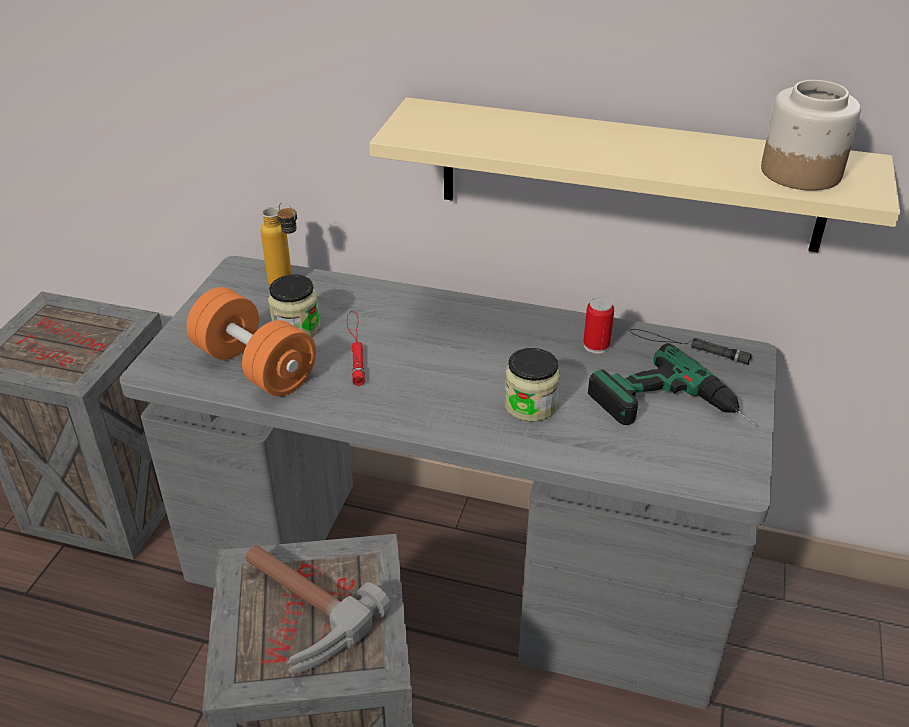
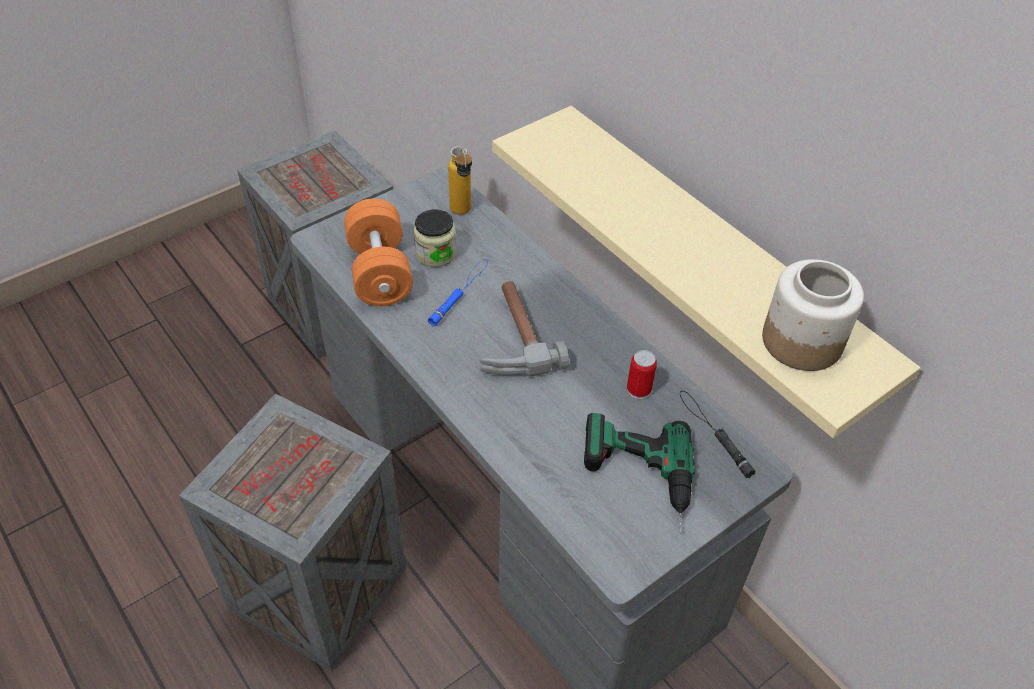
camera: 35 degrees right, 10 degrees up
hammer [246,545,391,674] -> hammer moved to [480,281,569,376]
red flashlight [347,311,365,386] -> blue flashlight [428,259,488,326]
jar [504,348,560,422] -> none

